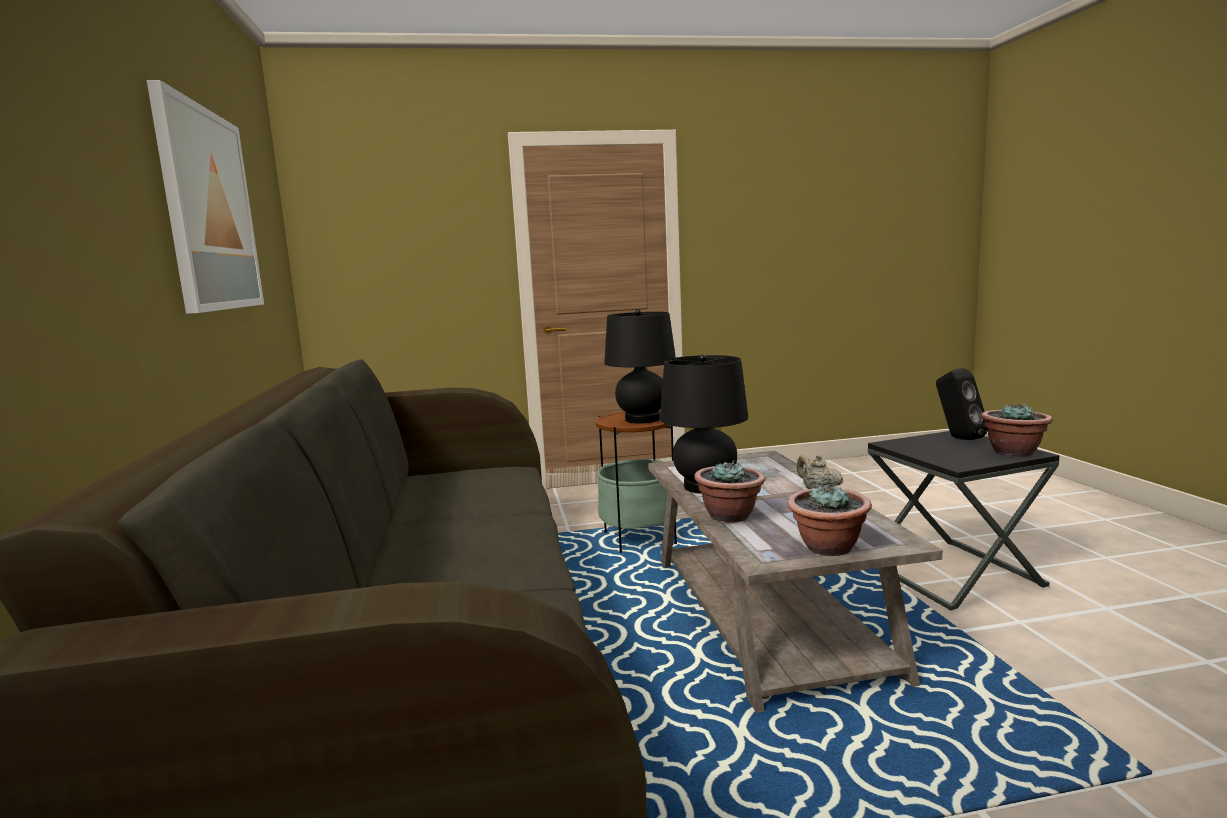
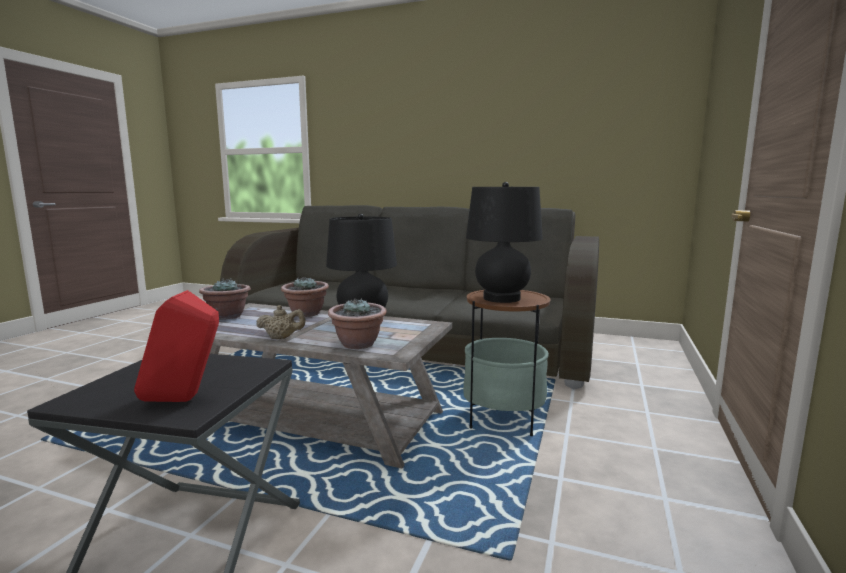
camera: 120 degrees right, 0 degrees up
picture [147,80,264,314] -> none
black speaker [936,368,988,440] -> red speaker [134,290,219,402]
potted plant [981,402,1053,456] -> potted plant moved to [328,298,387,349]

